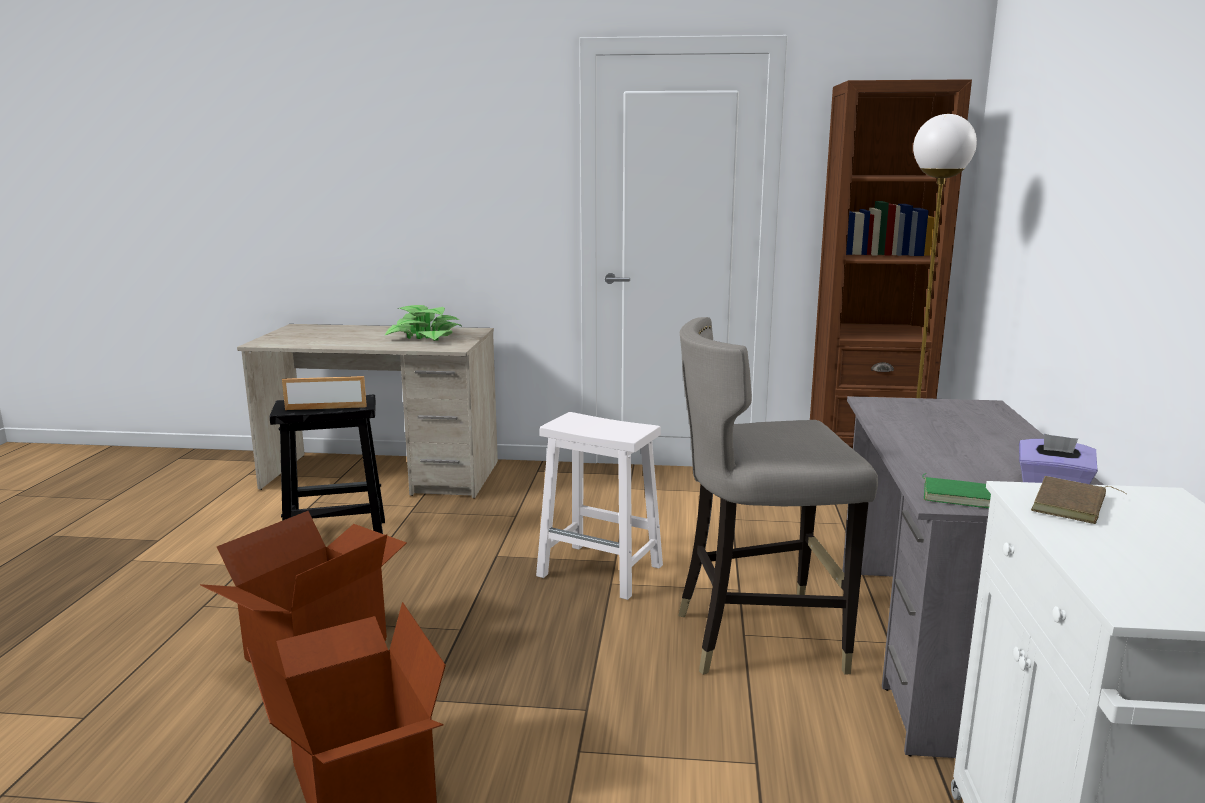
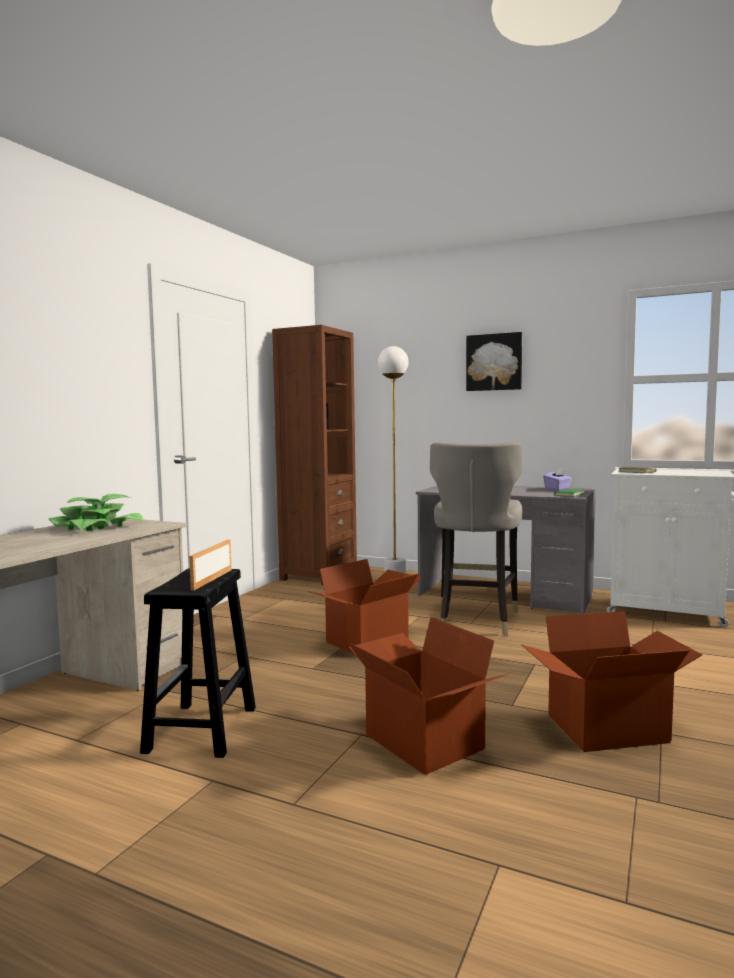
camera: 70 degrees left, 10 degrees down
white stool [536,412,663,600] -> cardboard box [308,559,422,653]
none -> picture [466,332,522,391]

